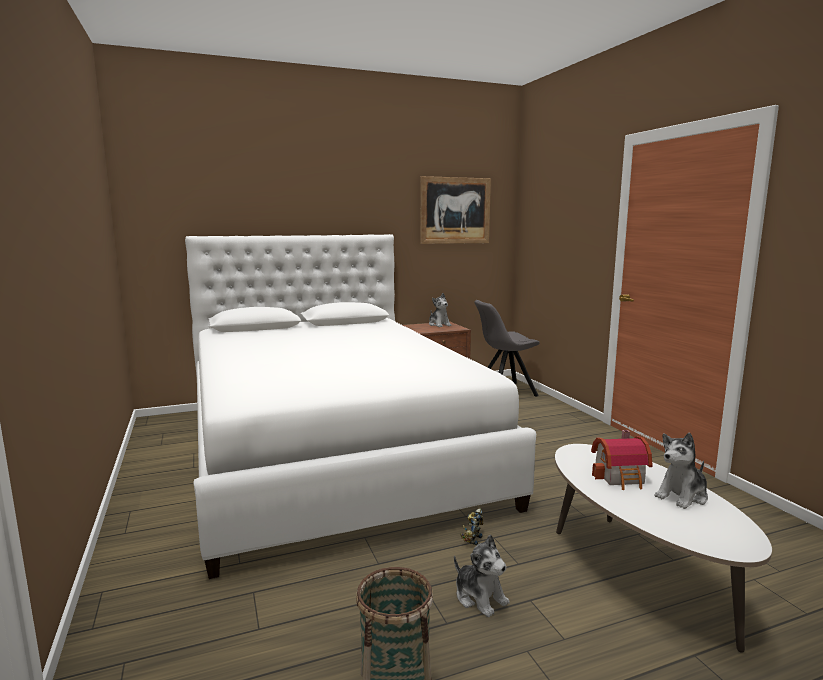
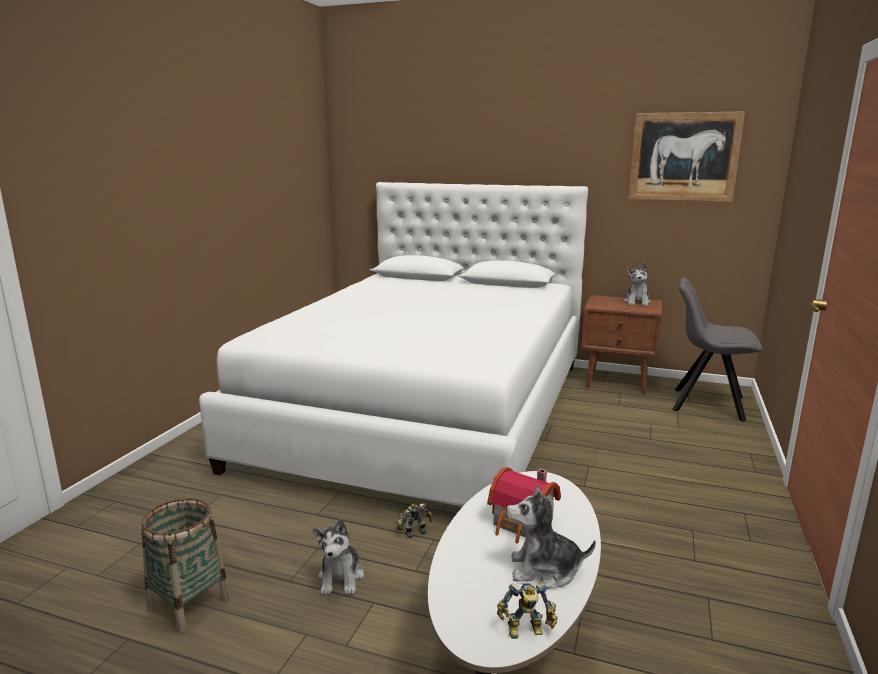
camera: 40 degrees right, 5 degrees up
none -> toy robot [497,583,558,639]

